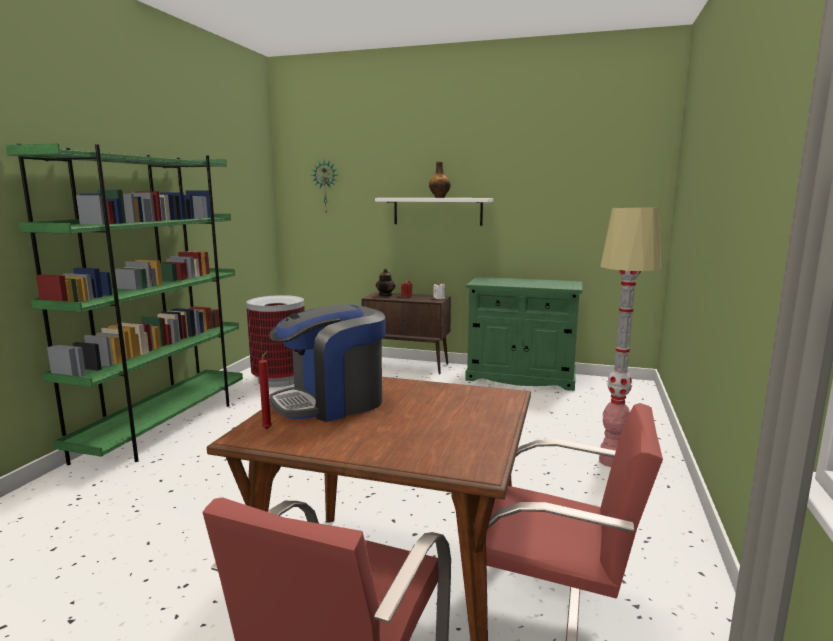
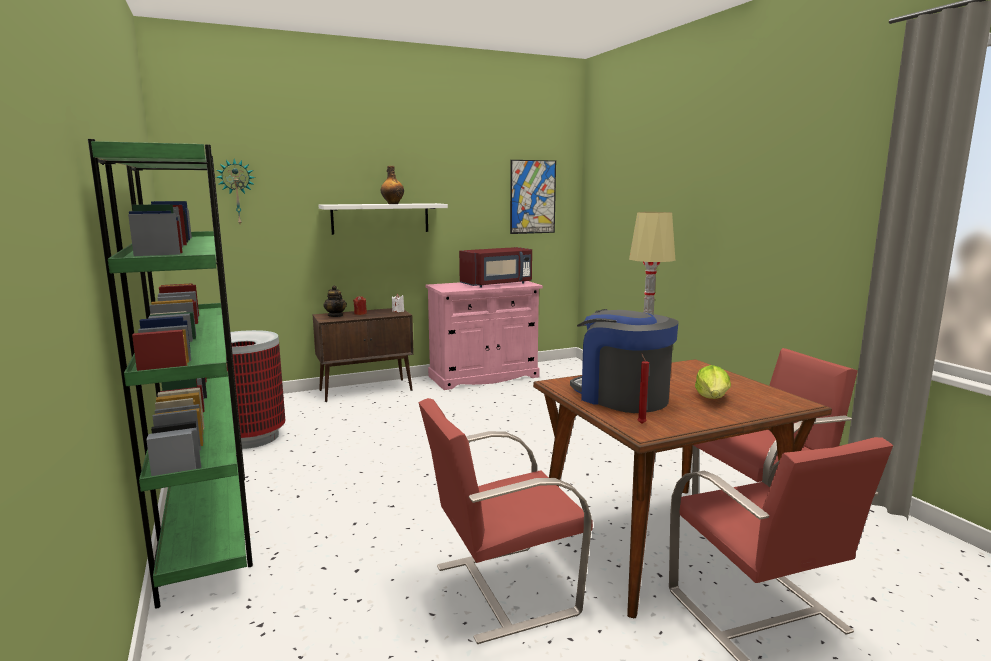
camera: 40 degrees left, 0 degrees up
coffee machine [269,304,385,422] -> coffee machine turned 120 degrees clockwise [570,309,679,413]
green cabinet [465,277,582,391] -> pink cabinet [426,281,543,390]
none -> red chair [418,398,593,644]
none -> red microwave [459,247,532,288]
none -> picture [510,160,556,234]
none -> lettuce [695,365,731,399]

